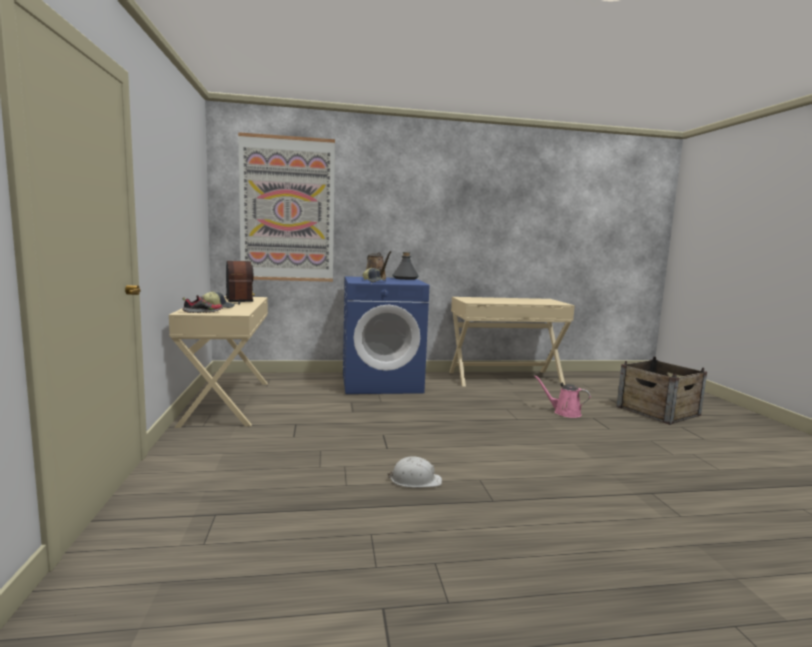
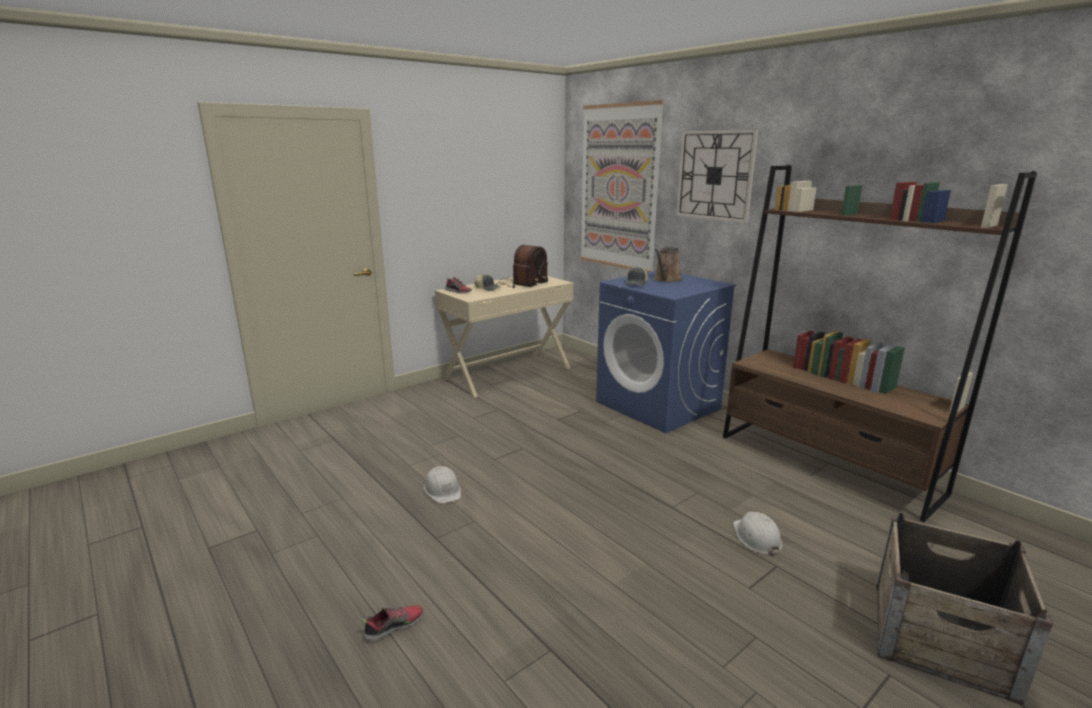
camera: 60 degrees right, 10 degrees up
grey bottle [392,252,419,280] -> none
beige desk [449,297,575,387] -> brown bookcase [723,165,1037,522]
pink watering can [534,376,591,418] -> white hard hat [733,512,783,556]
none -> shoe [362,605,424,642]
none -> wall clock [676,129,758,223]

